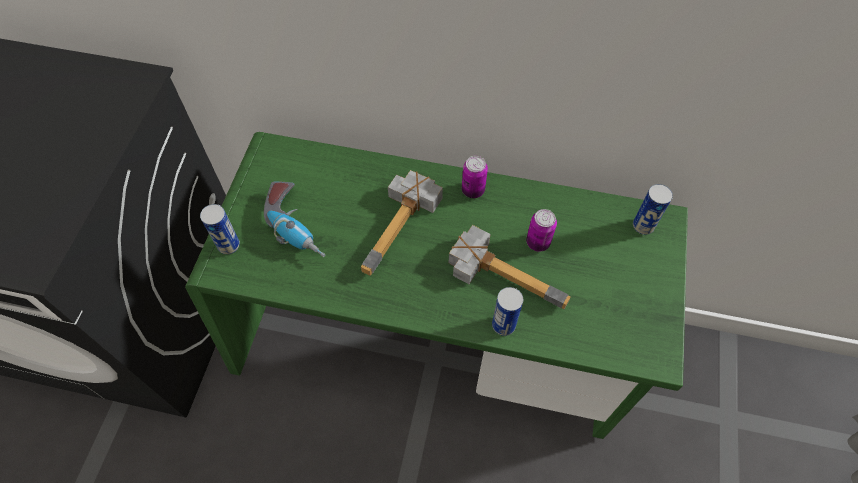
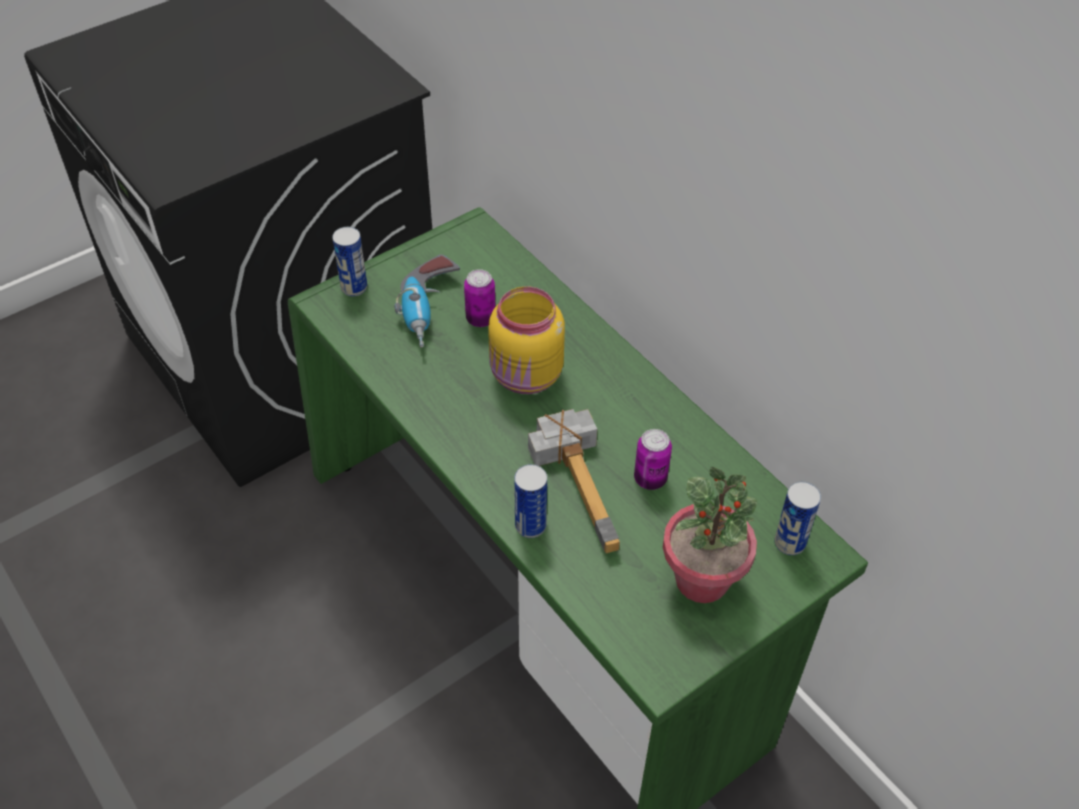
camera: 40 degrees right, 10 degrees down
hammer [361,170,443,276] -> yellow jar [488,287,565,394]
can [462,156,488,198] -> can moved to [464,269,496,327]
none -> potted plant [663,467,757,603]

